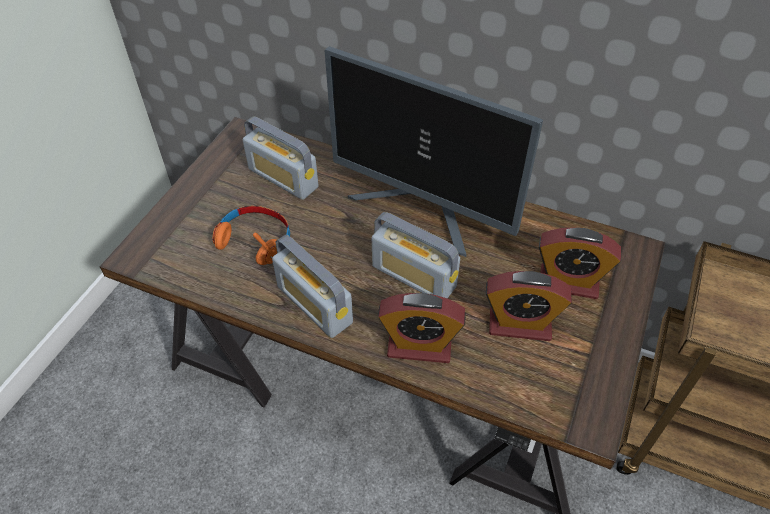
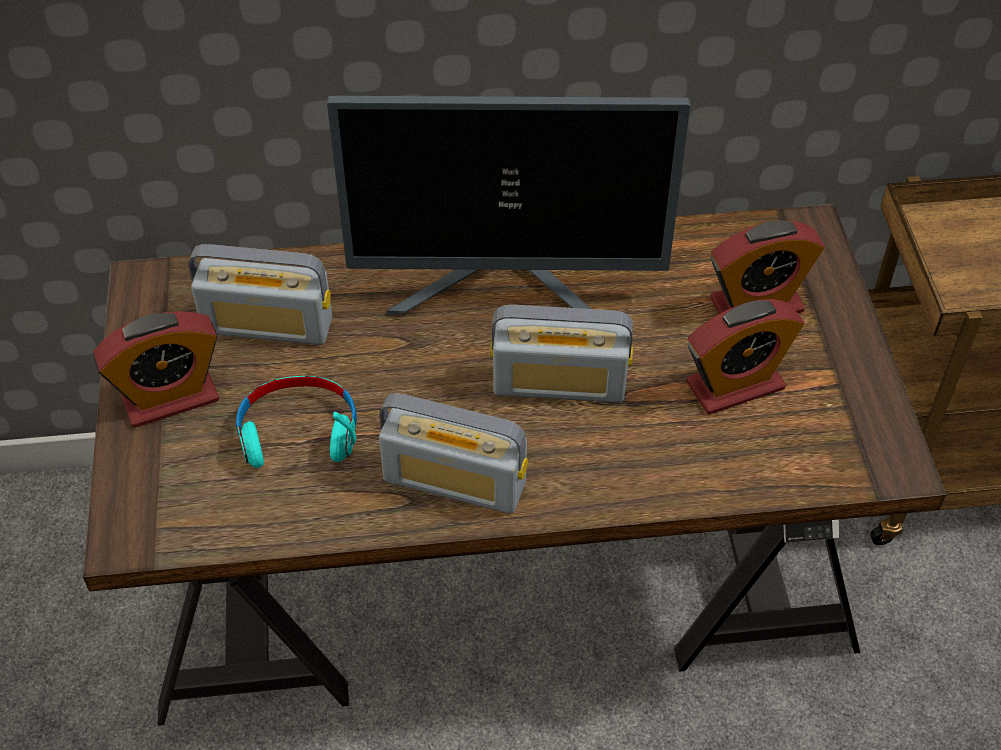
camera: 30 degrees left, 0 degrees up
orange headphones [213,206,290,265] -> turquoise headphones [236,376,357,468]
alarm clock [378,293,466,363] -> alarm clock moved to [93,311,219,428]

